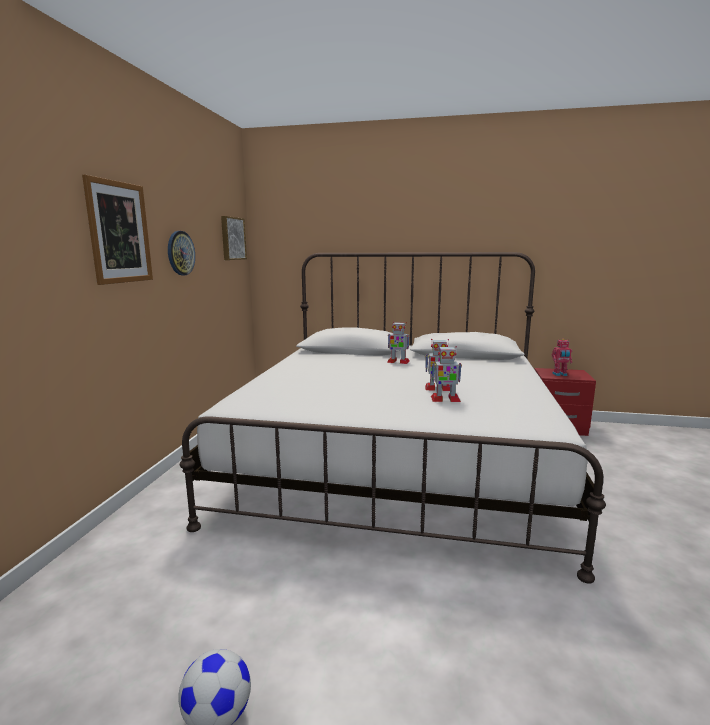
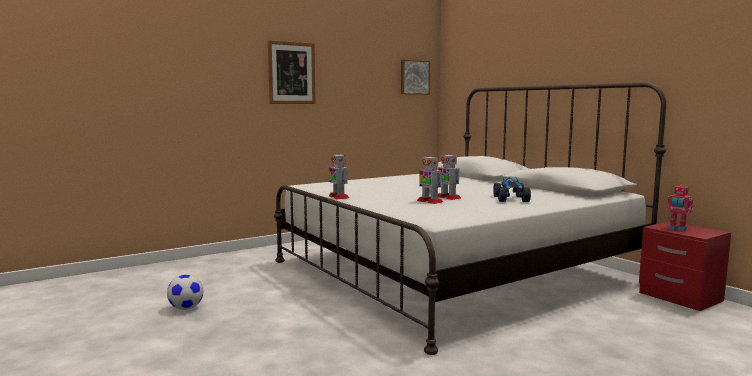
camera: 45 degrees right, 5 degrees down
wall clock [168,231,195,275] -> none
toy robot [387,321,410,364] -> toy robot moved to [329,153,349,199]
none -> toy car [493,177,531,202]

